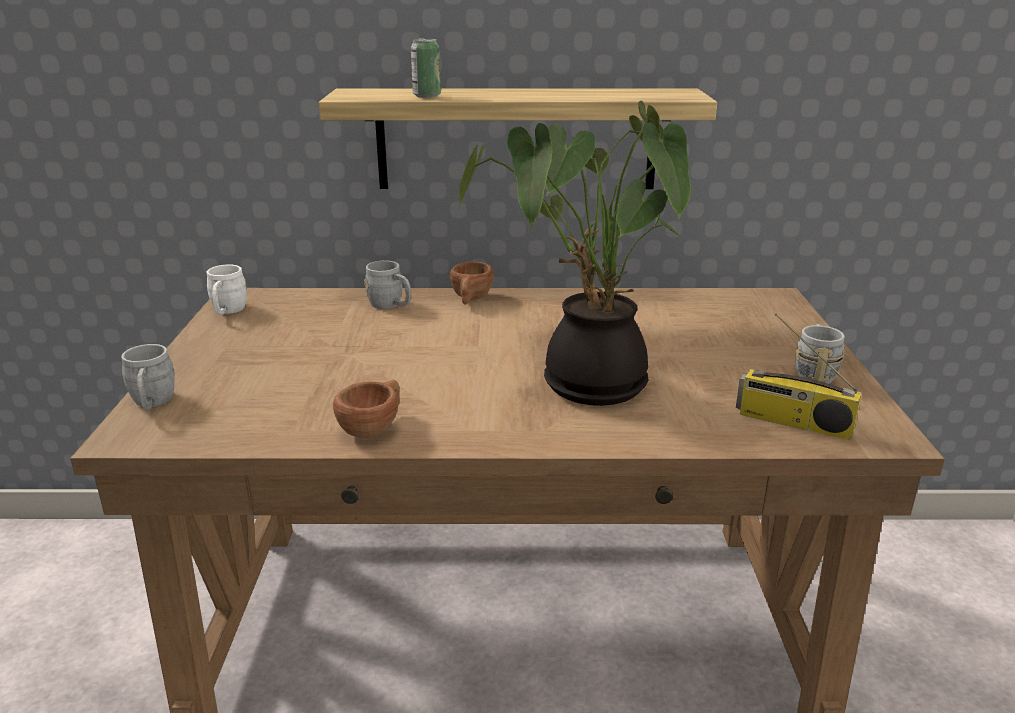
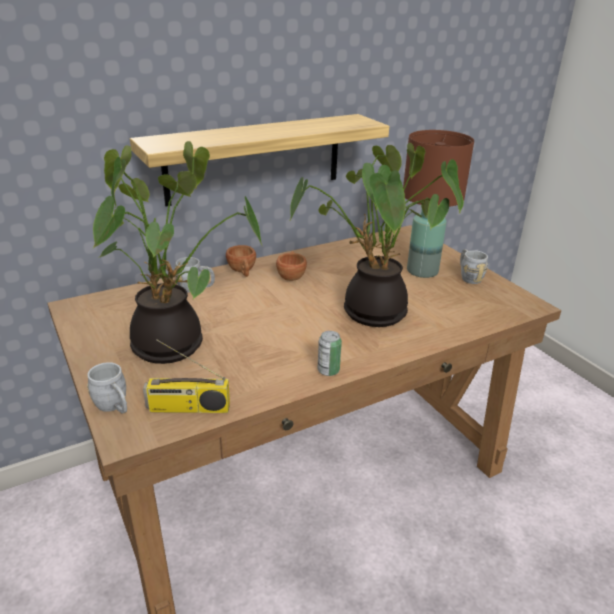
camera: 30 degrees left, 5 degrees up
white mug [207,265,247,315] -> none
brown cup [333,380,400,438] -> brown cup moved to [276,251,307,281]
can [411,38,441,98] -> can moved to [318,331,342,376]
radio [736,314,862,440] -> radio moved to [143,339,230,413]
none -> potted plant [93,141,263,364]
none -> brown table lamp [403,130,474,278]

